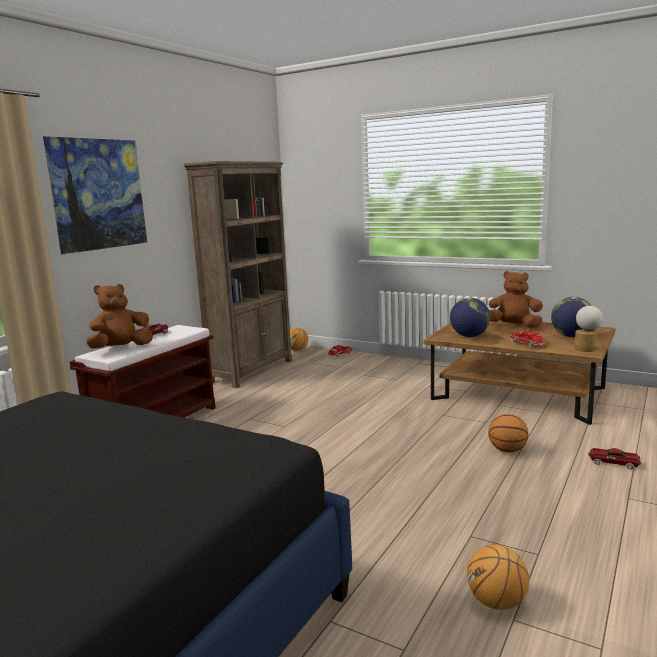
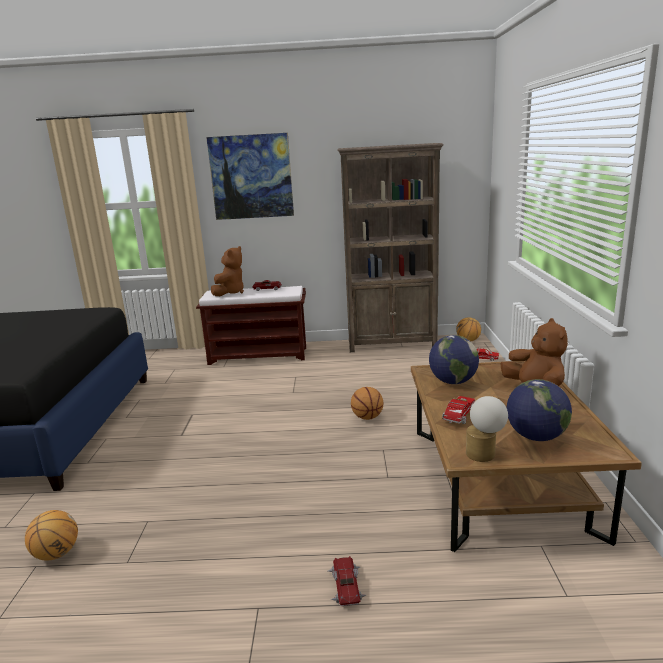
camera: 60 degrees right, 5 degrees up
brown plush toy [86,284,153,349] -> brown plush toy turned 90 degrees clockwise [211,246,244,296]
basketball [488,414,528,453] -> basketball moved to [351,387,384,420]

